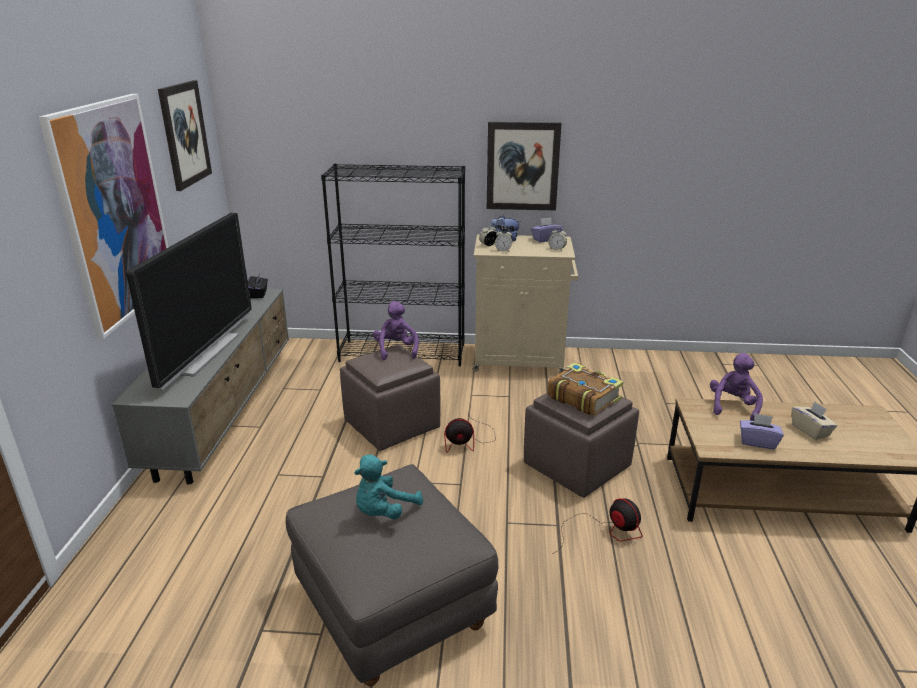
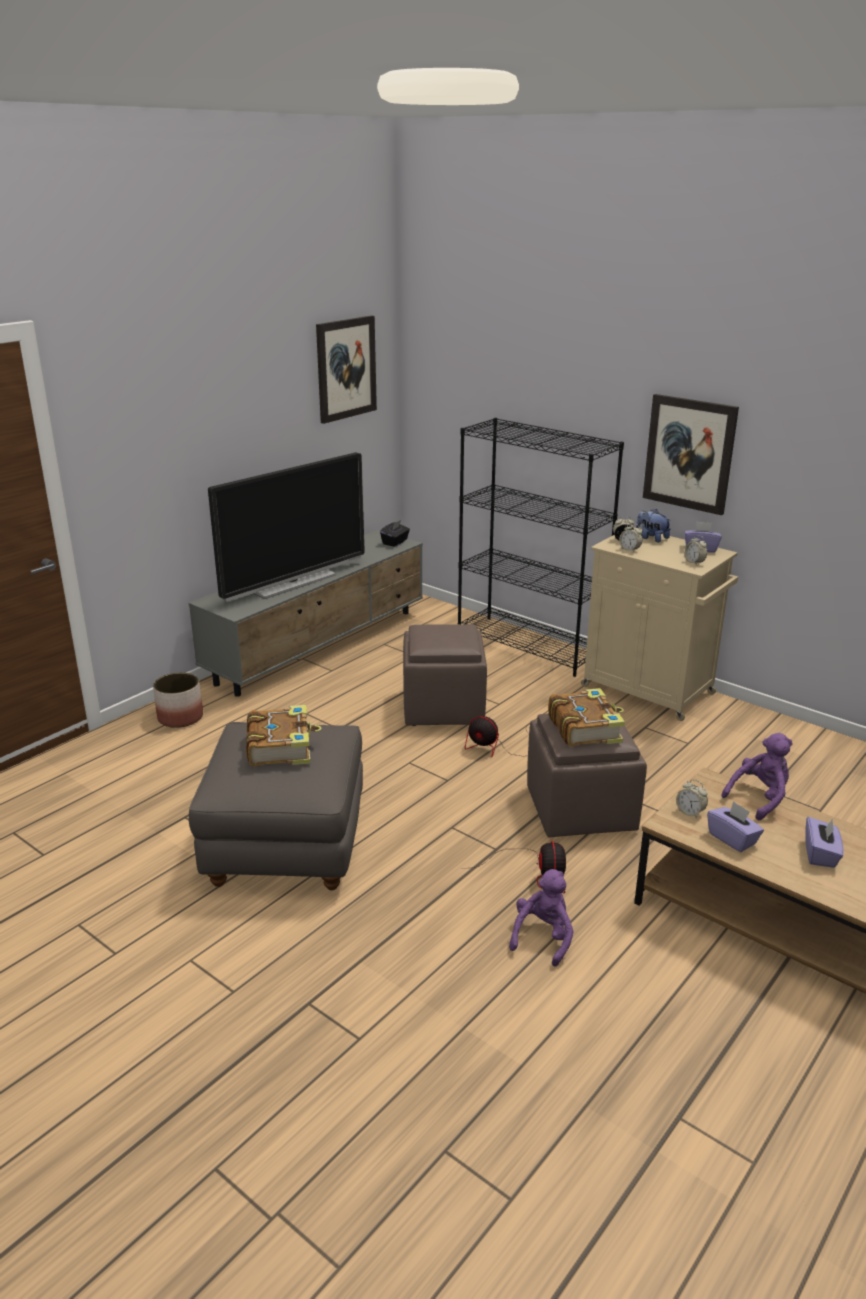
camera: 35 degrees right, 0 degrees up
picture [38,94,168,339] -> none
turquoise plush toy [354,455,423,519] -> book [246,705,322,767]
purple plush toy [373,301,419,360] -> purple plush toy moved to [509,869,574,967]
beige tissue box [792,402,837,440] -> purple tissue box [805,817,844,868]
none -> planter [153,673,203,728]
none -> alarm clock [676,779,708,819]

